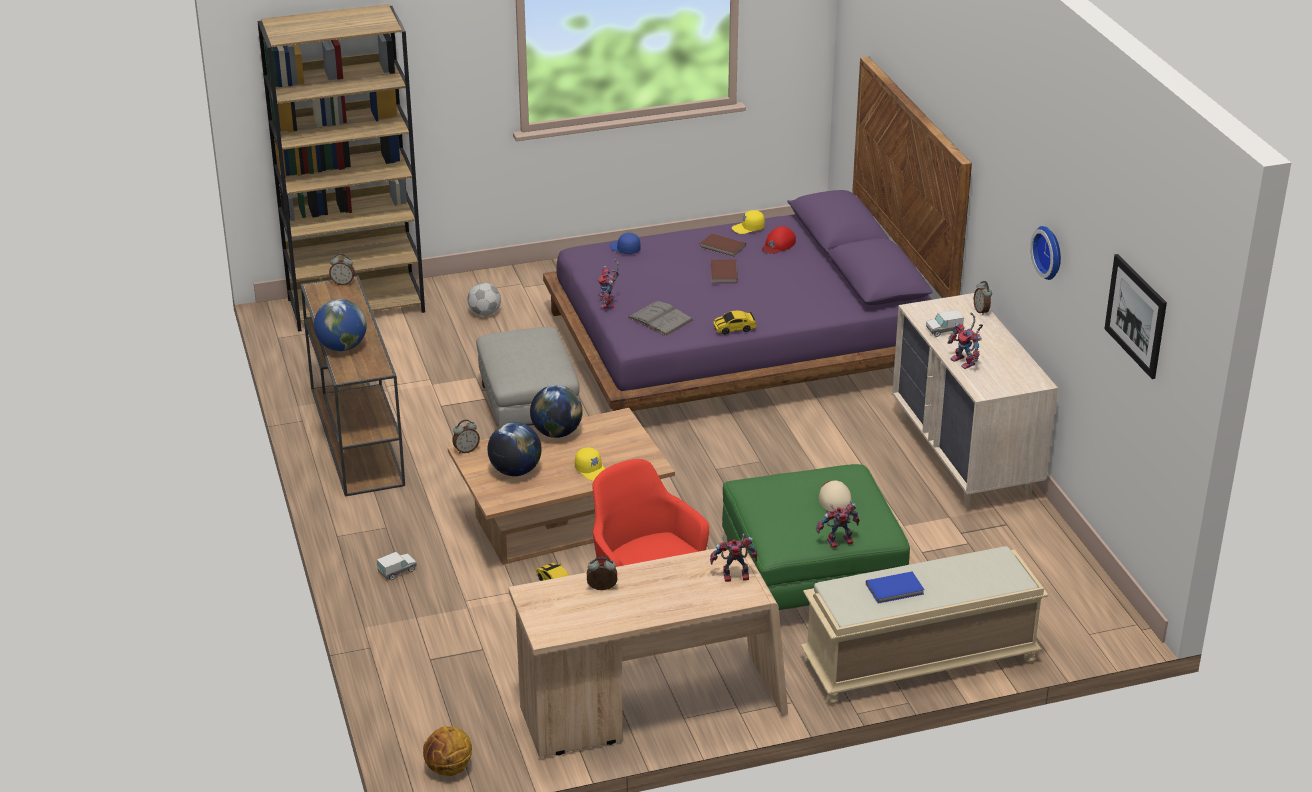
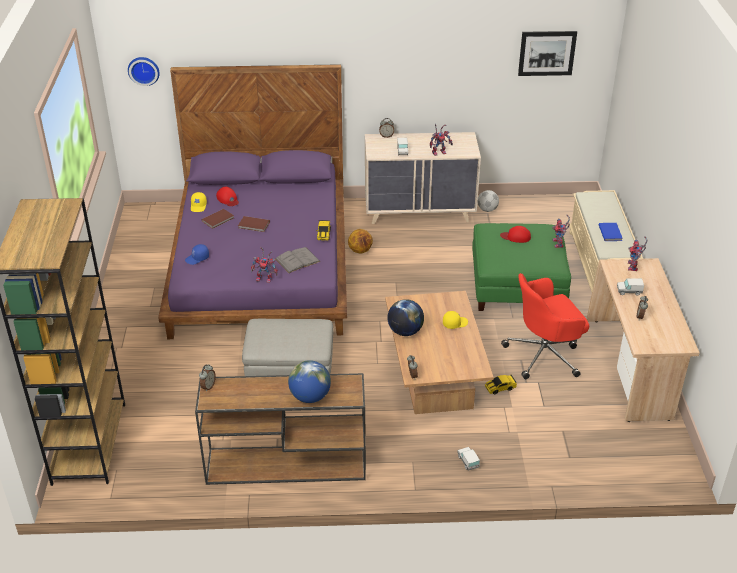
camera: 75 degrees left, 5 degrees up
basketball [423,726,472,776] -> basketball moved to [348,229,373,253]
football [467,282,501,316] -> football moved to [478,190,499,212]
globe [488,422,542,476] -> none
beige cap [819,481,852,512] -> red cap [500,226,531,243]
wall clock [1030,226,1061,280] -> wall clock moved to [128,57,160,86]
none -> toy truck [617,278,644,295]

